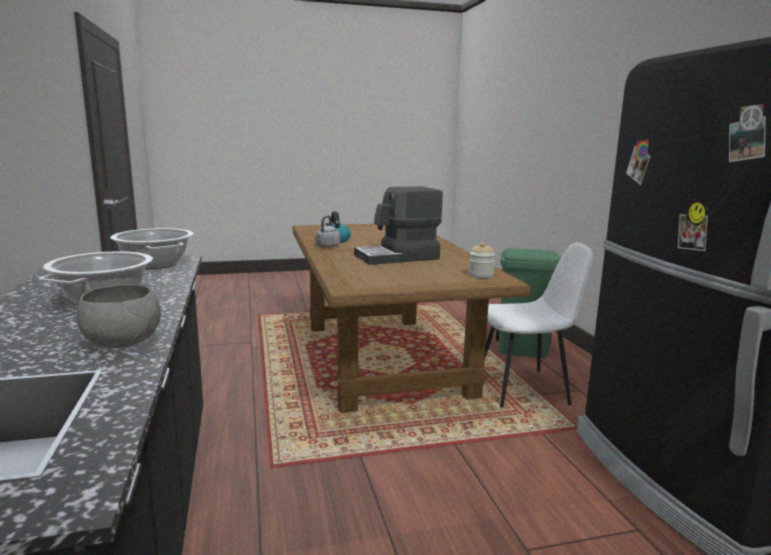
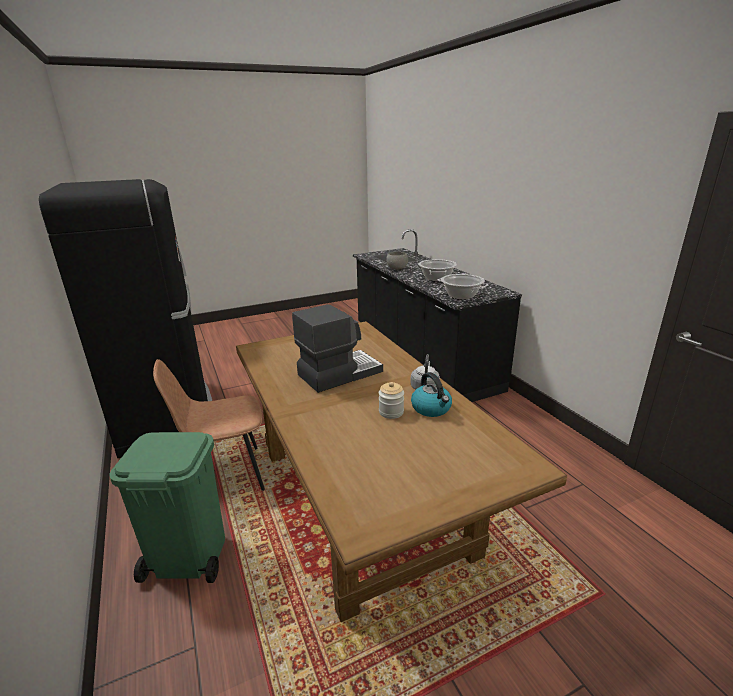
camera: 170 degrees right, 10 degrees up
jar [469,243,495,278] -> jar moved to [379,382,404,419]
white chair [485,242,593,408] -> brown chair [153,359,265,491]

